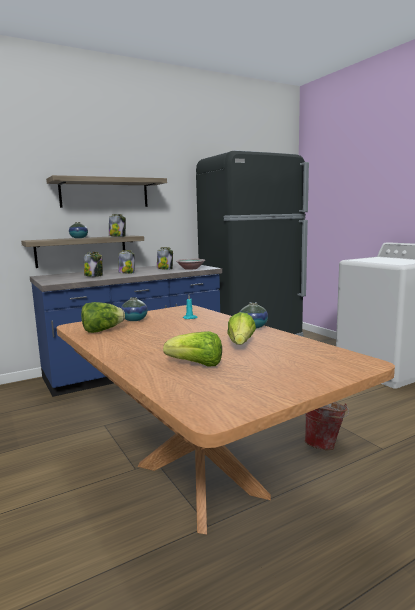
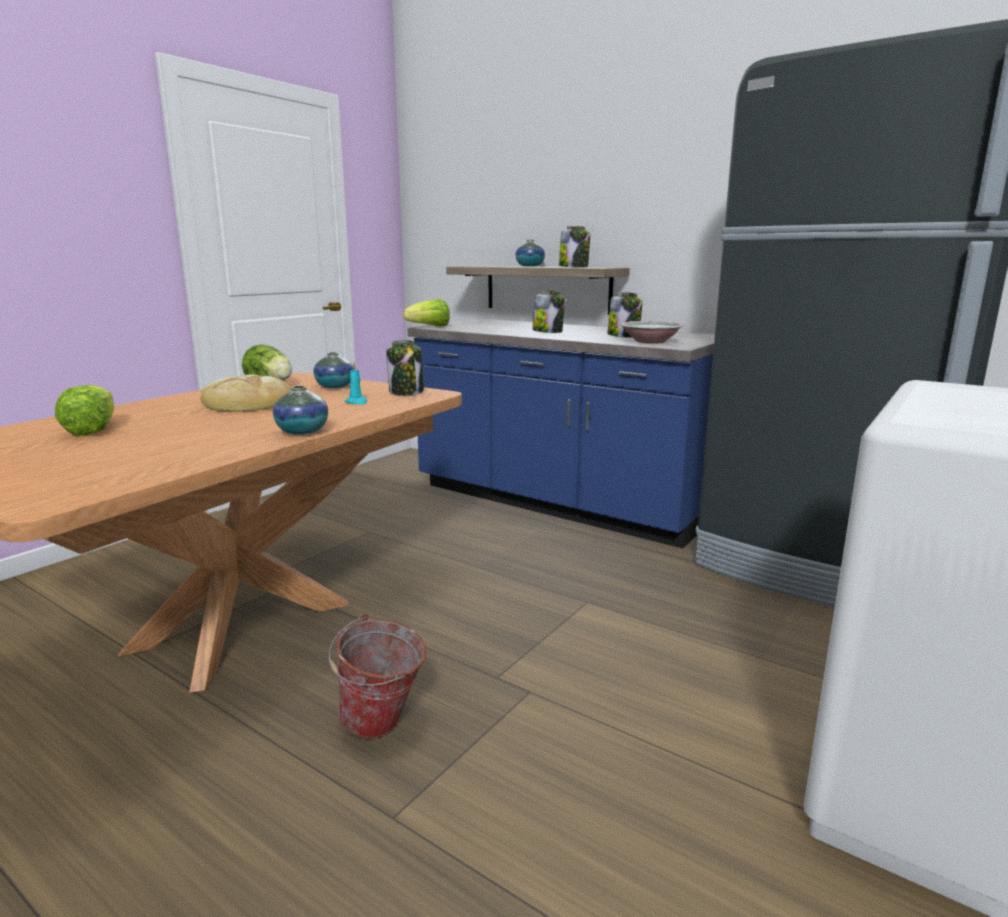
camera: 65 degrees right, 5 degrees up
shelf [46,175,167,208] -> none
jar [84,252,103,277] -> jar moved to [386,340,424,396]
lettuce [227,312,256,345] -> lettuce moved to [403,299,450,327]
none -> bread [200,375,292,412]

